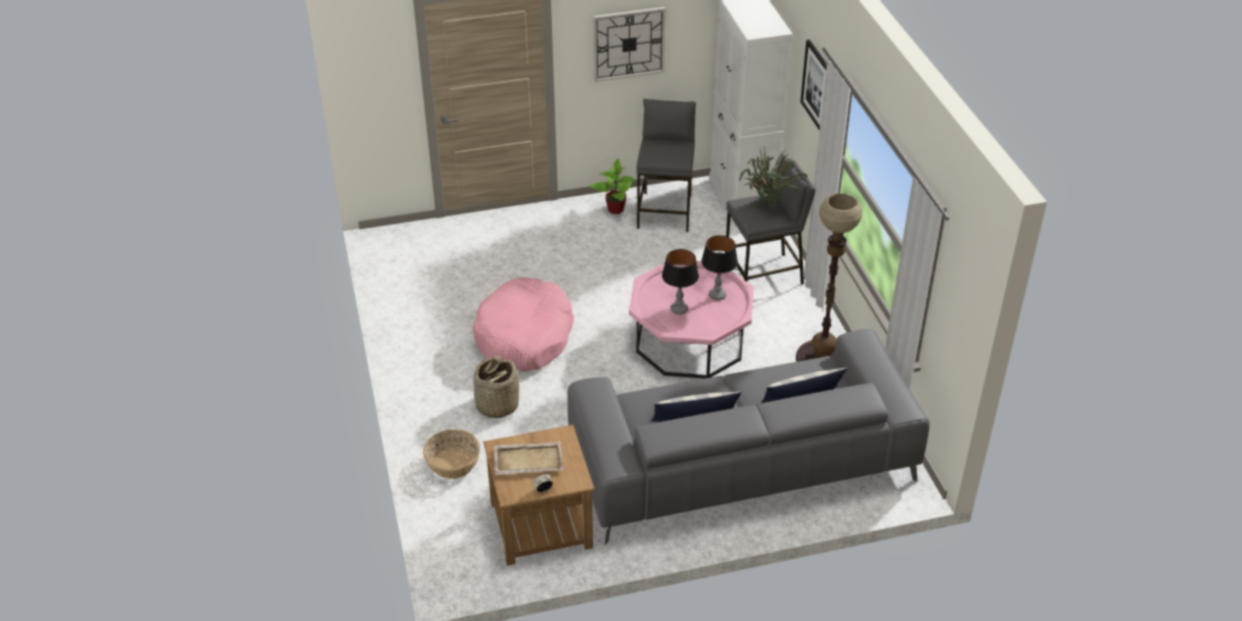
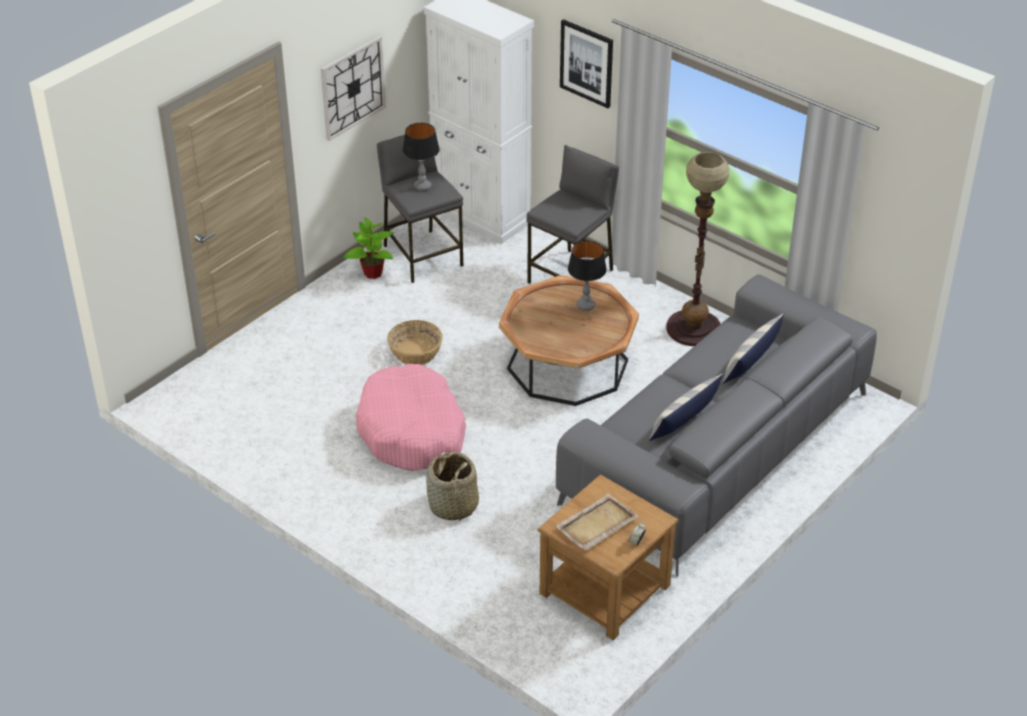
camera: 35 degrees left, 0 degrees up
basket [423,429,480,479] -> basket moved to [387,320,443,365]
pink coffee table [629,261,754,379] -> brown coffee table [499,275,639,406]
table lamp [662,249,699,315] -> table lamp moved to [403,123,440,191]
potted plant [739,146,807,207] -> none

